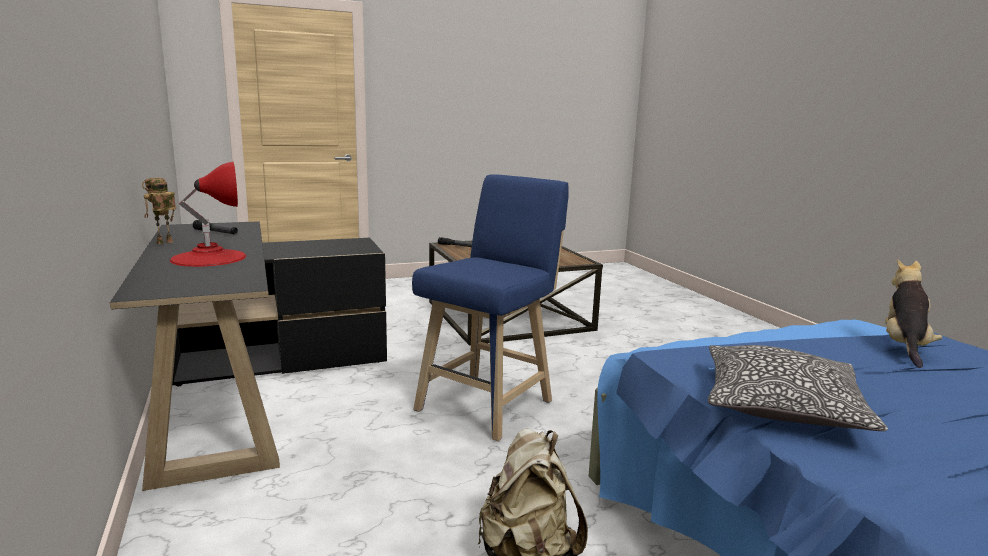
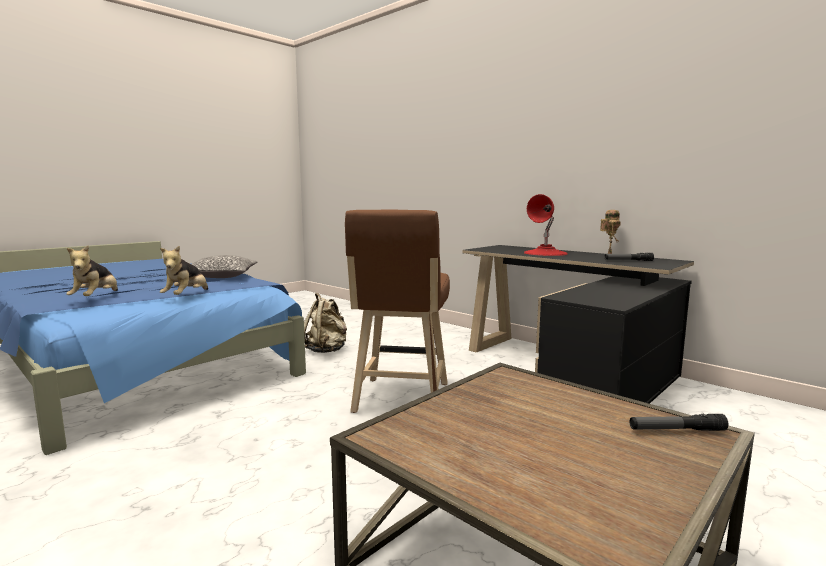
camera: 155 degrees right, 5 degrees down
blue stool [412,174,569,441] -> brown stool [345,210,450,413]
none -> plush toy [160,246,208,295]

